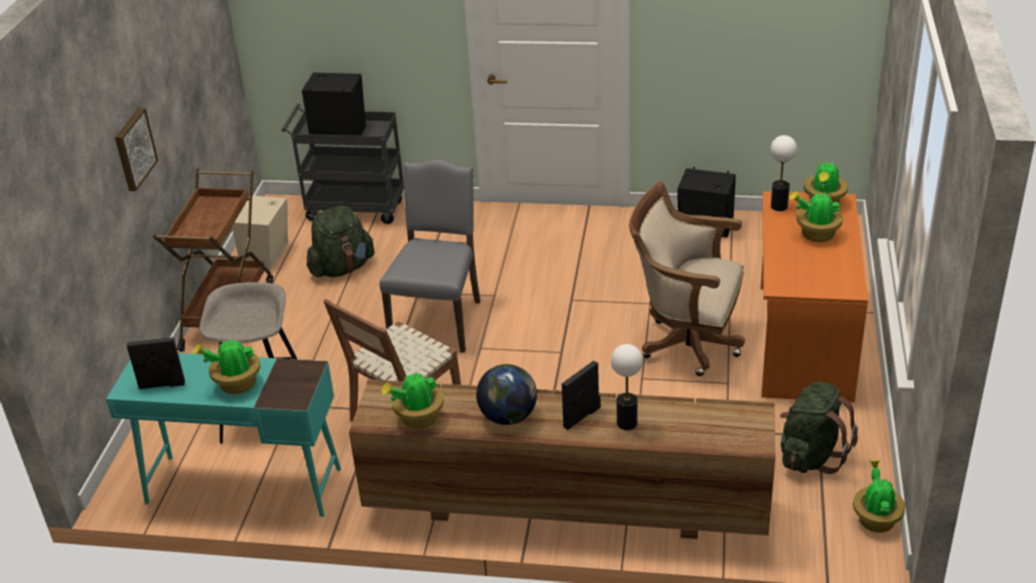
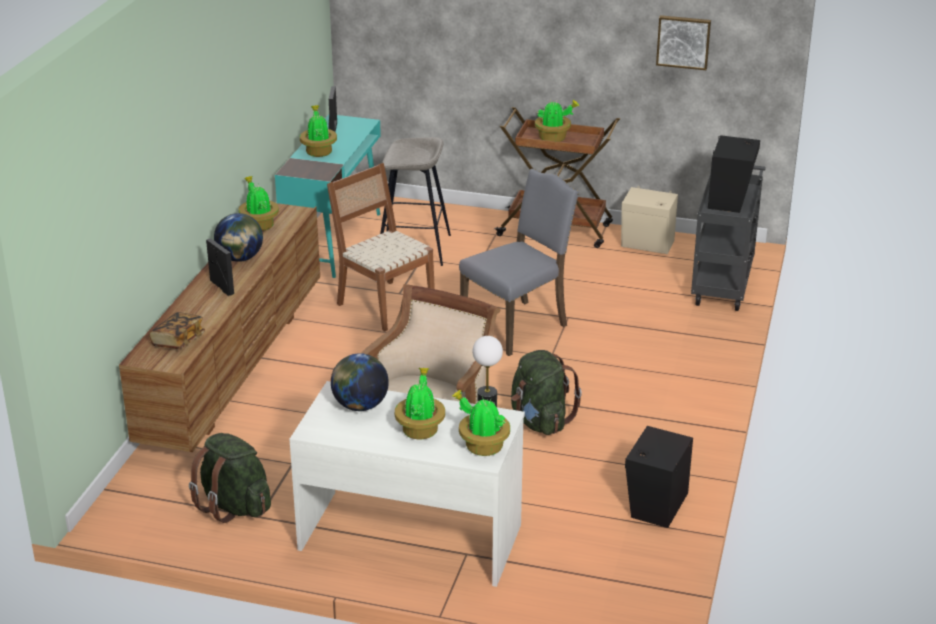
camera: 95 degrees right, 5 degrees down
picture [115,108,158,191] -> picture moved to [656,15,711,70]
green backpack [307,206,375,277] -> green backpack moved to [511,350,582,435]
grey chair [380,159,481,353] -> grey chair turned 60 degrees counterclockwise [459,169,579,356]
table lamp [611,344,643,430] -> none
orange desk [761,191,868,402] -> white desk [290,381,525,587]
potted plant [853,460,905,533] -> potted plant moved to [535,99,579,142]
none -> book [149,312,205,349]
none -> globe [331,353,389,411]

